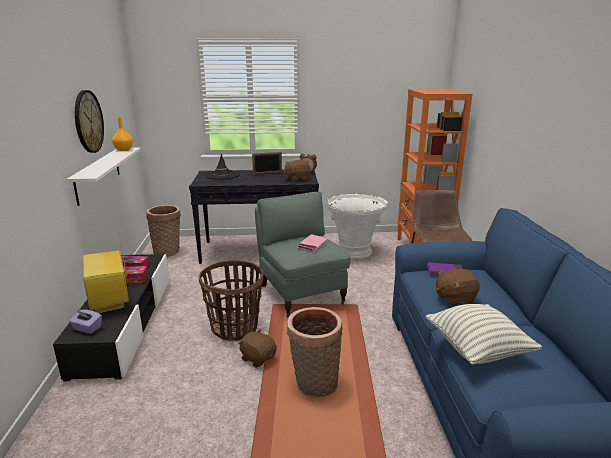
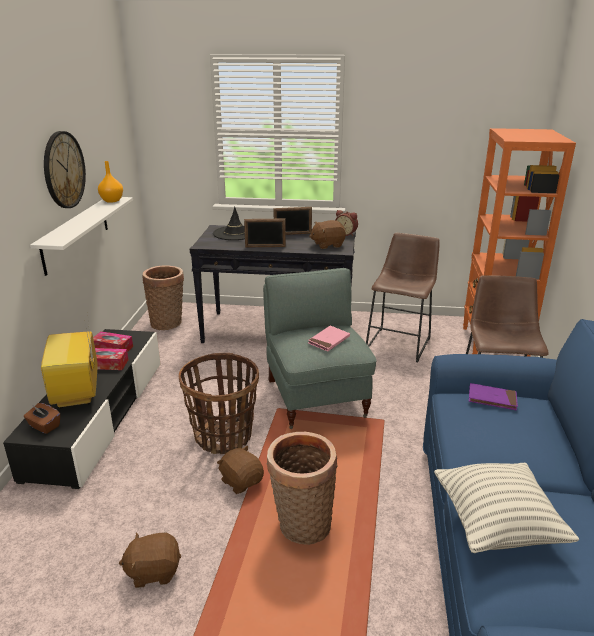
camera: 10 degrees right, 5 degrees up
purple tissue box [69,309,102,334] -> brown tissue box [24,403,60,434]
white planter [326,194,388,259] -> brown stool [366,233,440,362]
brown plush toy [436,269,480,306] -> brown plush toy moved to [119,532,181,588]
none -> picture frame [244,219,286,248]

